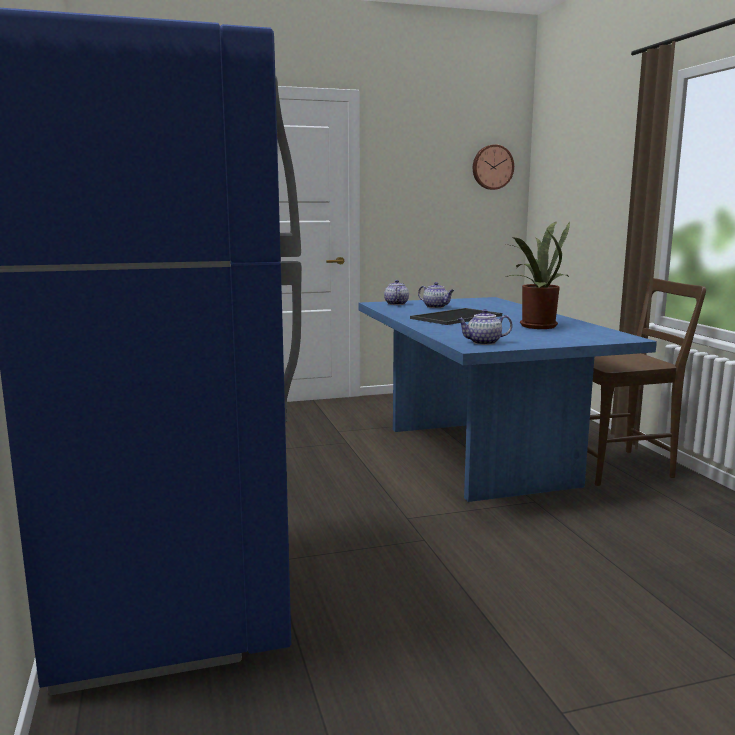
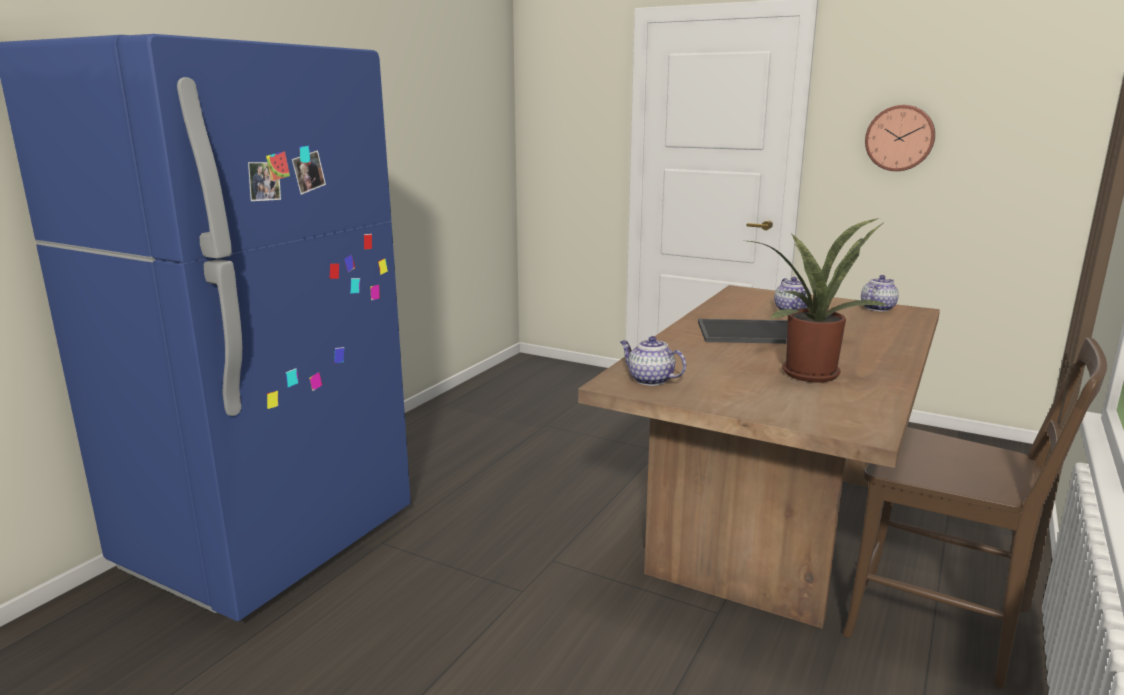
camera: 45 degrees right, 5 degrees up
blue dining table [359,297,657,502] -> brown dining table [578,285,940,628]
teapot [384,280,409,305] -> teapot moved to [861,275,899,312]
wall clock [473,144,514,190] -> wall clock moved to [865,105,935,171]

